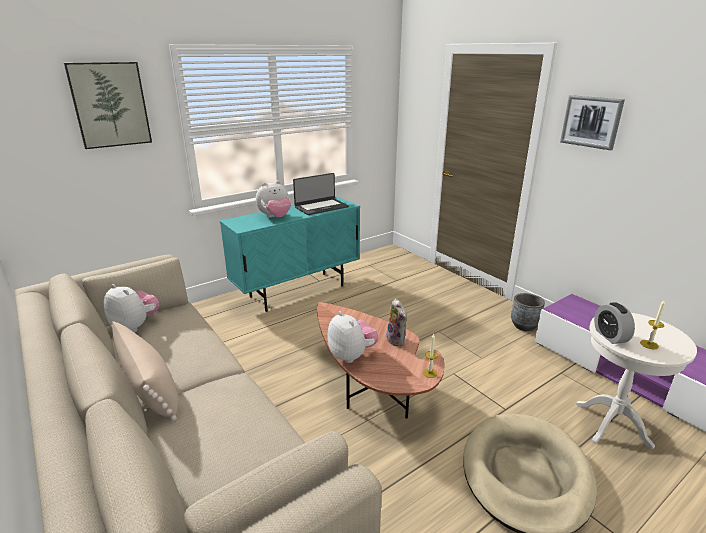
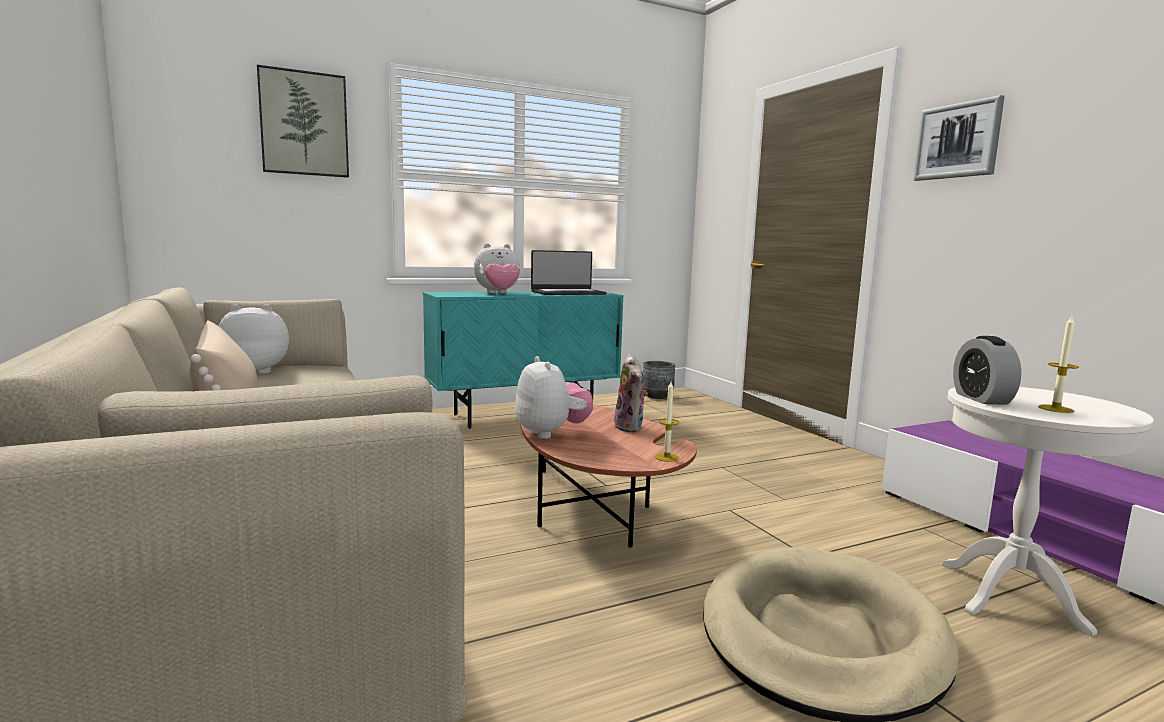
camera: 10 degrees right, 15 degrees down
plush toy [103,284,160,332] -> plush toy turned 60 degrees counterclockwise [219,304,289,374]
grey planter [511,293,545,331] -> grey planter moved to [643,361,675,399]

